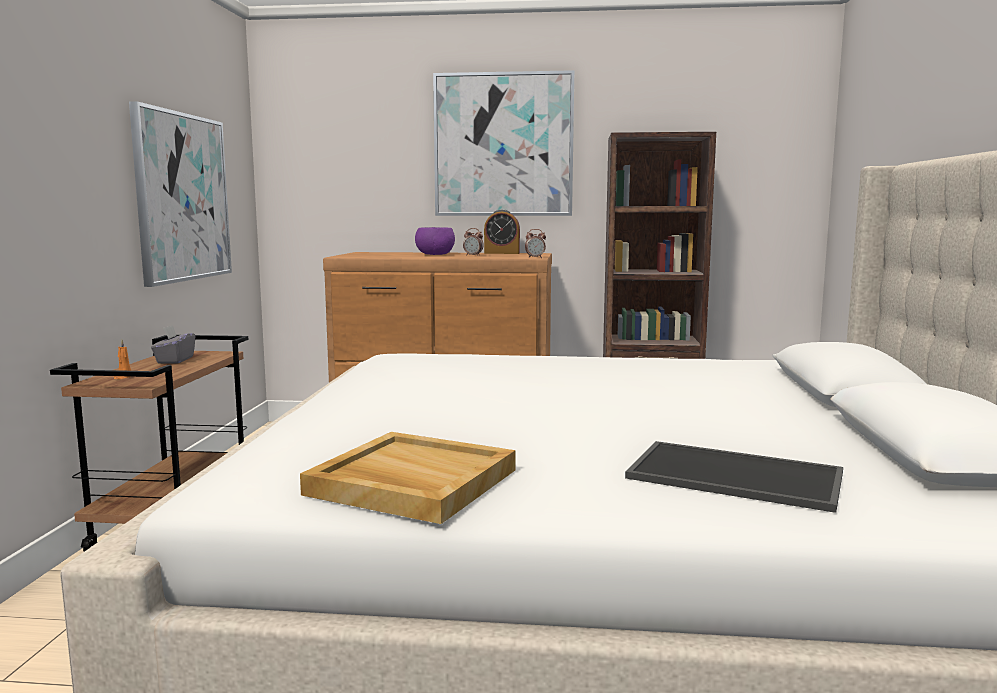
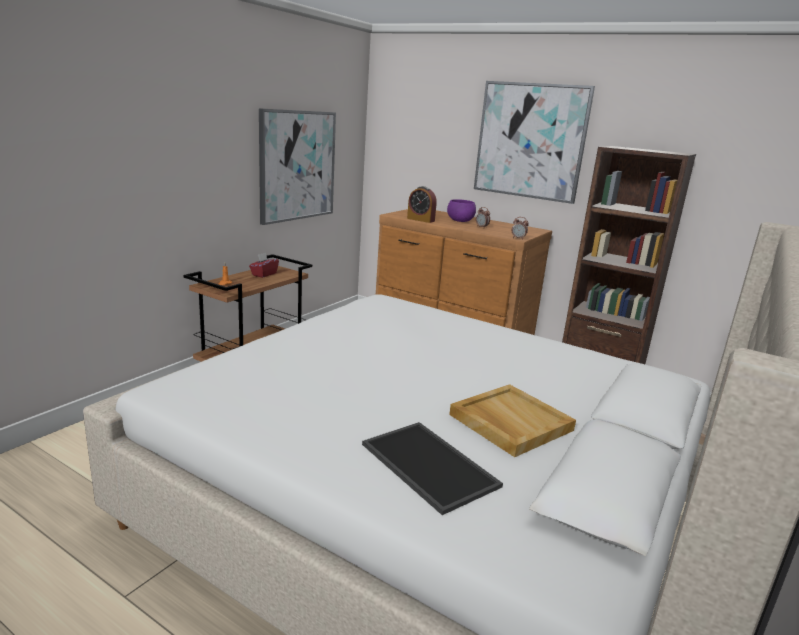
camera: 25 degrees right, 10 degrees up
grey tissue box [151,325,195,363] -> red tissue box [249,253,279,278]
beige tray [300,432,516,524] -> beige tray moved to [449,384,576,457]
alarm clock [484,209,520,254] -> alarm clock moved to [407,186,437,223]

